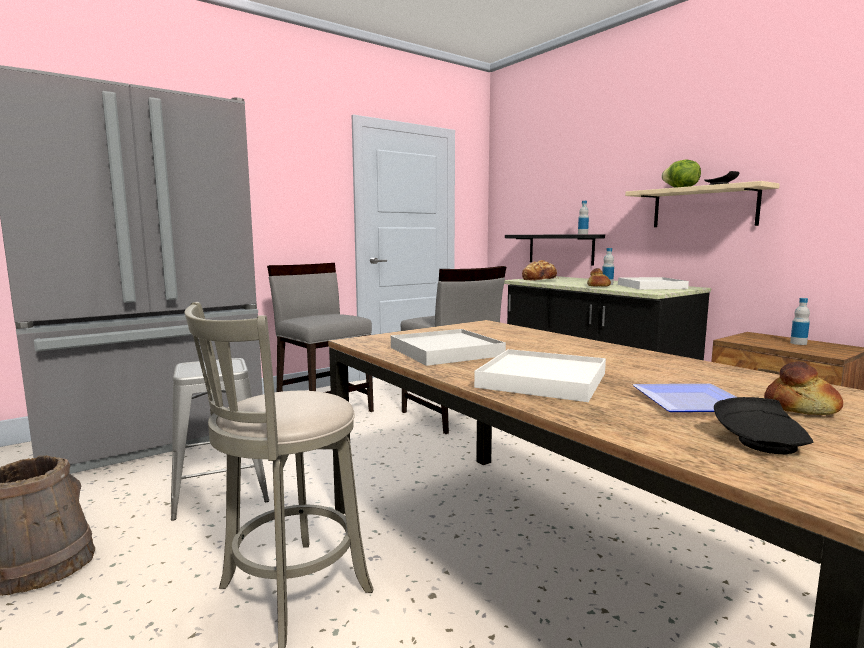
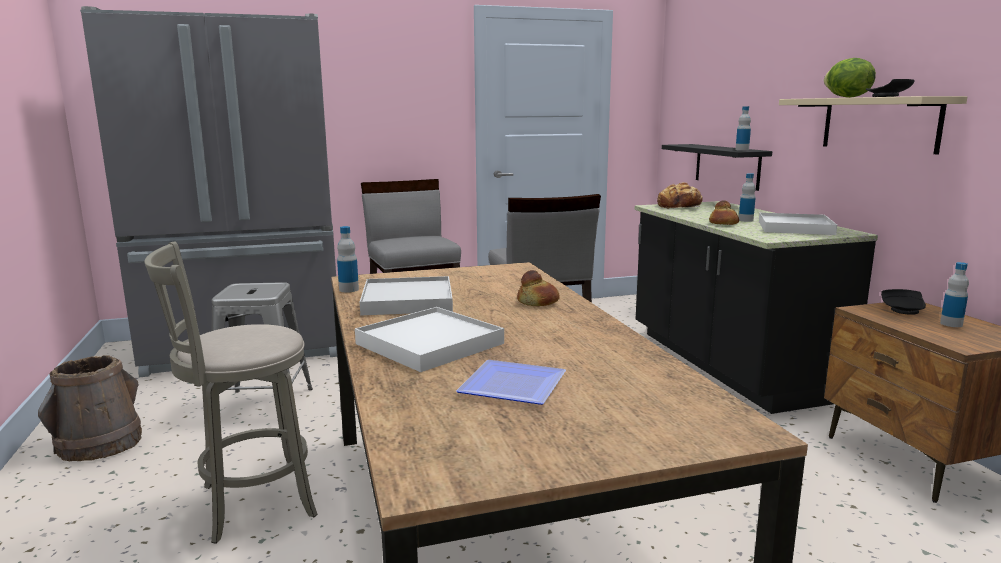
camera: 20 degrees right, 5 degrees up
black plate [714,397,813,454] -> black plate moved to [881,289,926,315]
bread [764,361,843,415] -> bread moved to [517,270,560,306]
none -> bottle [337,226,359,292]

